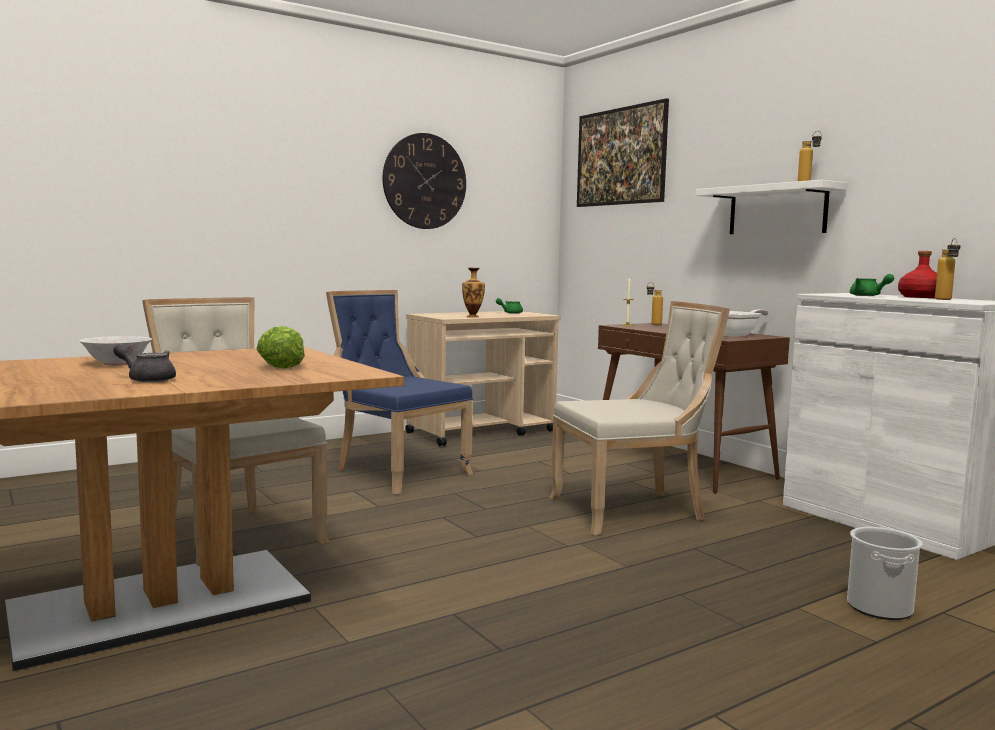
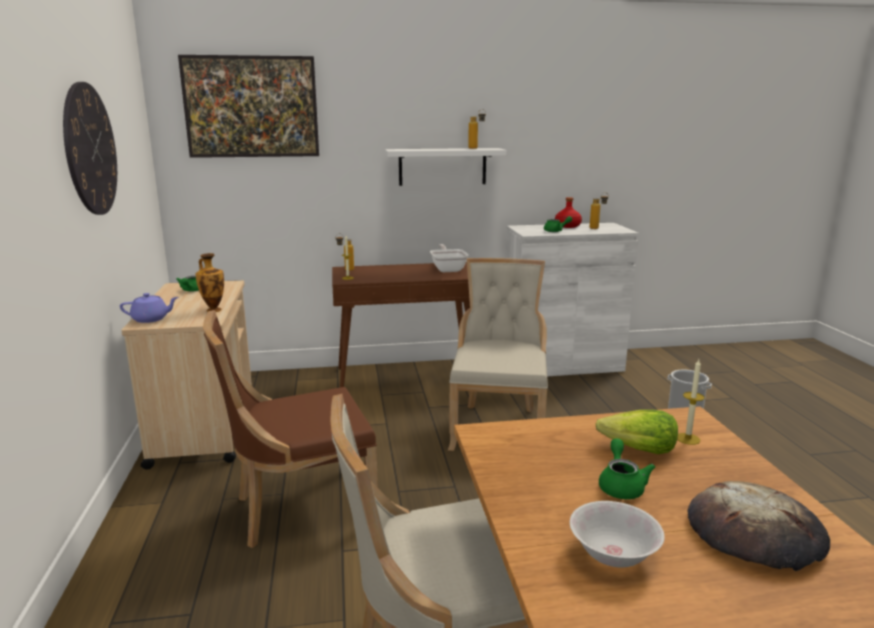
camera: 65 degrees left, 10 degrees up
grey teapot [113,344,176,383] -> bread [688,481,830,571]
blue chair [326,290,473,495] -> brown chair [203,310,378,548]
none -> purple teapot [120,293,178,323]
none -> green teapot [599,438,655,499]
none -> candle [677,359,705,445]

